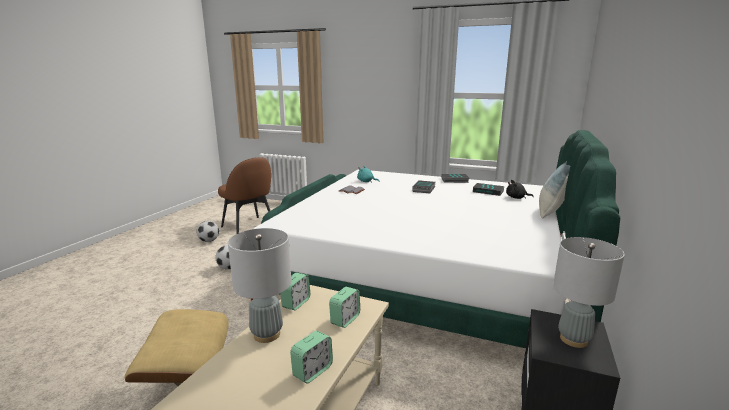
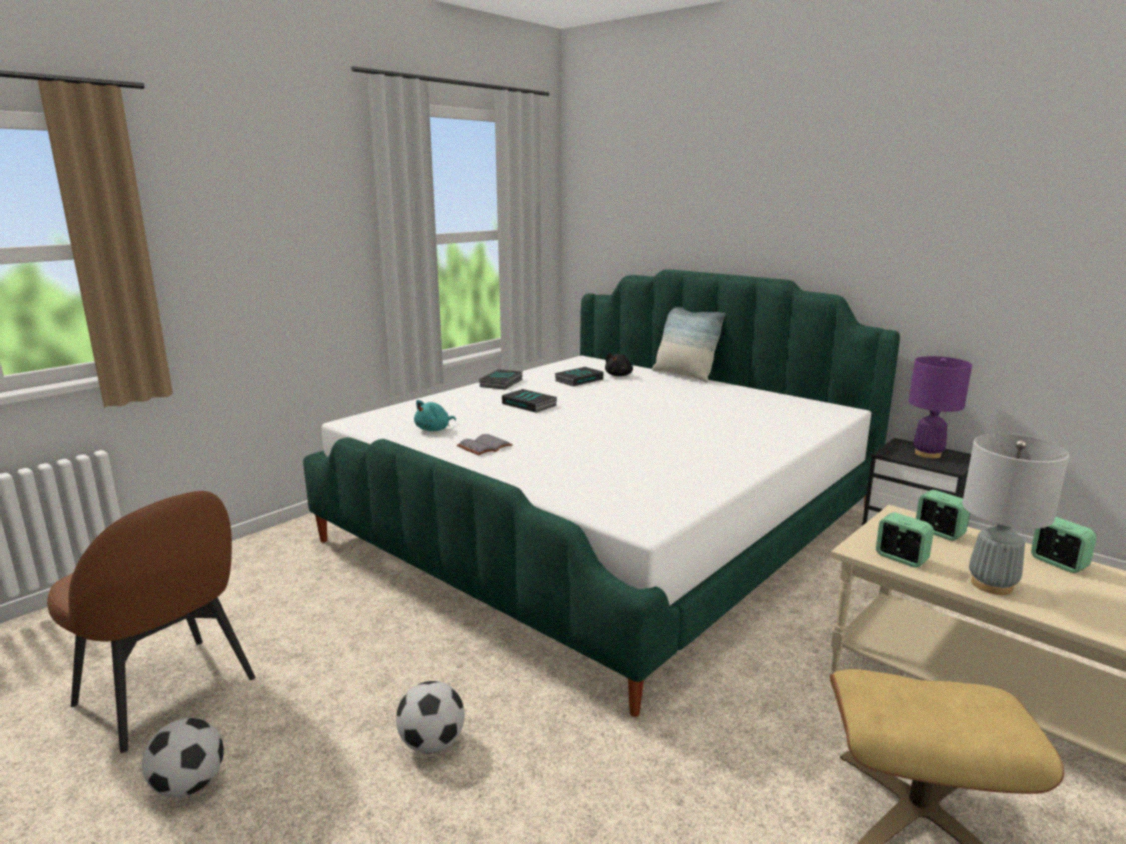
camera: 70 degrees left, 0 degrees up
brown chair [218,157,271,234] -> brown chair turned 60 degrees clockwise [47,491,255,753]
grey table lamp [553,237,625,348] -> purple table lamp [909,356,972,458]

